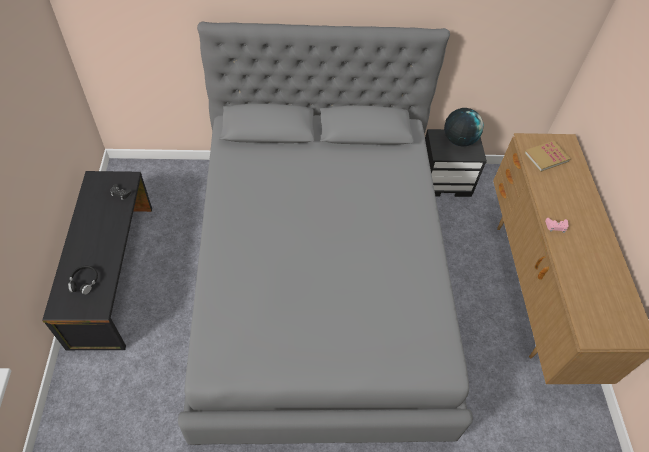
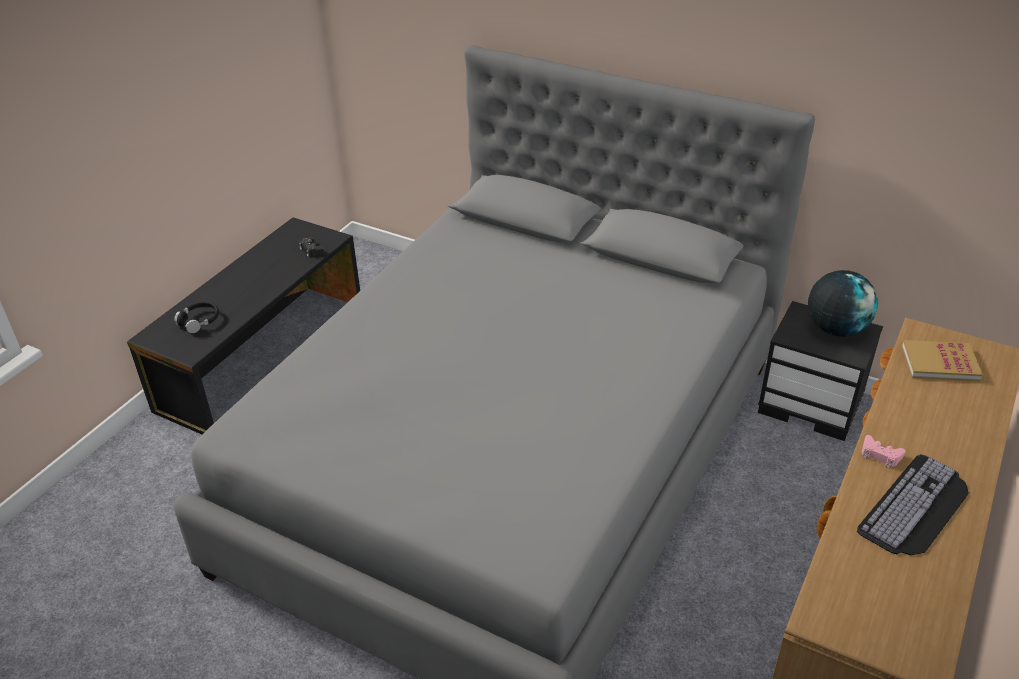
camera: 35 degrees right, 15 degrees down
none -> keyboard [857,454,969,555]

